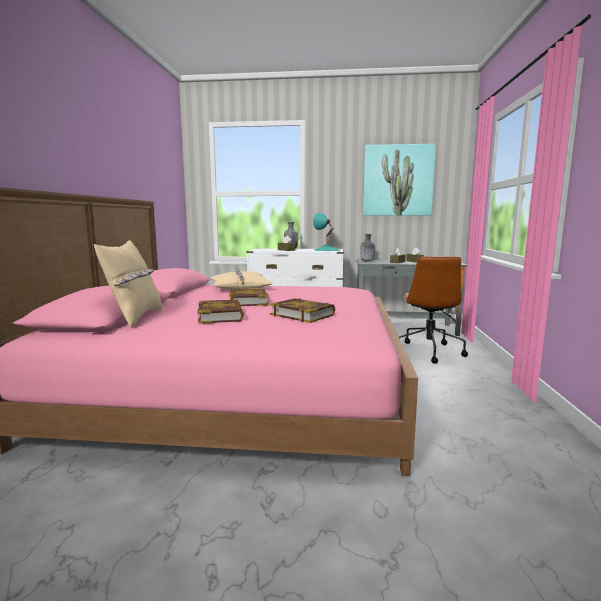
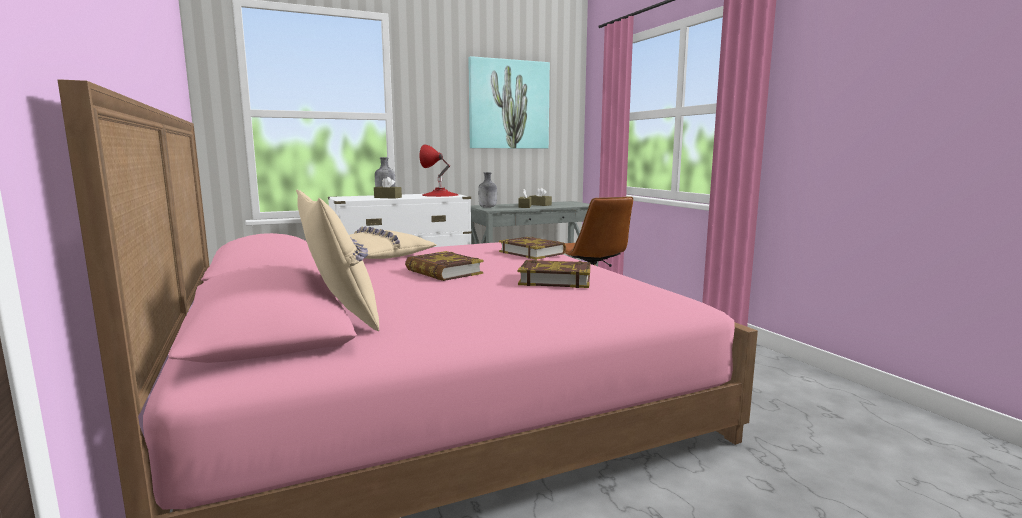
camera: 30 degrees left, 0 degrees up
book [198,300,244,324] -> book moved to [499,237,566,260]
turquoise table lamp [313,213,340,251] -> red table lamp [419,145,458,197]

